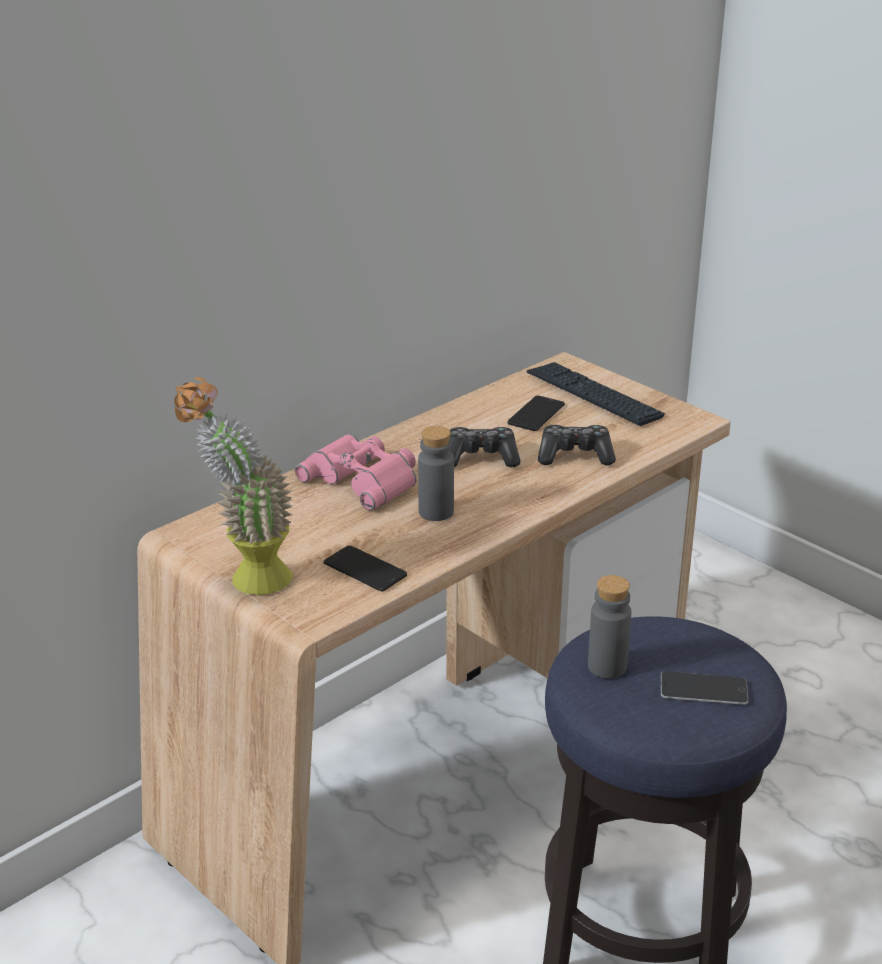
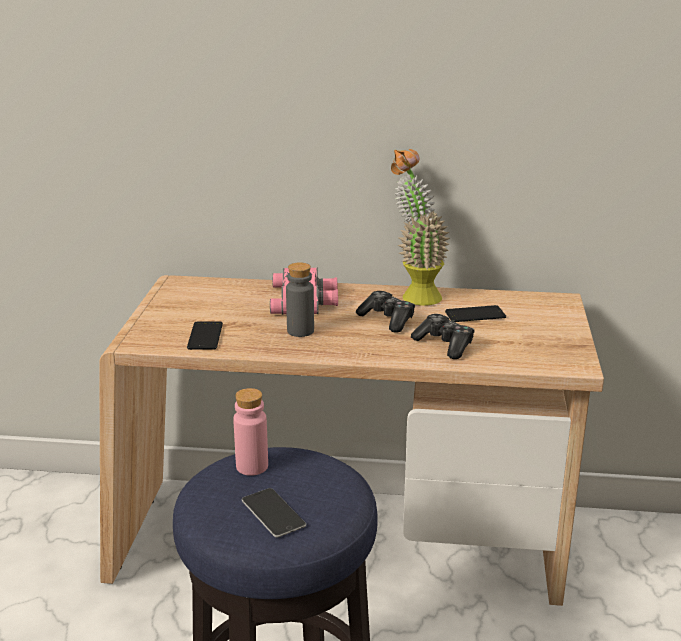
camera: 50 degrees right, 5 degrees down
potted plant [174,377,293,595] -> potted plant moved to [391,149,450,306]
keyboard [527,362,665,426] -> none
grey bottle [588,575,631,679] -> pink bottle [233,388,268,476]

